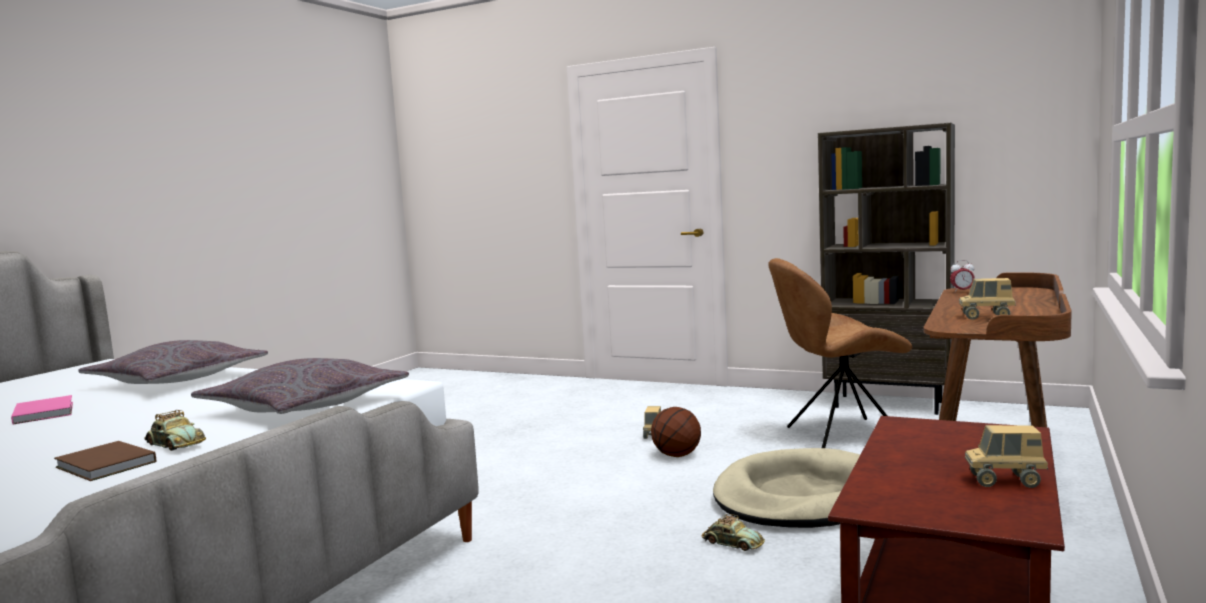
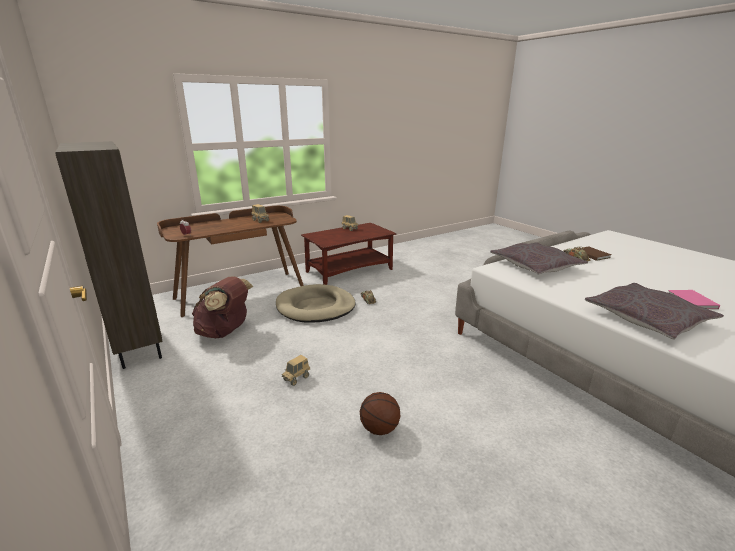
camera: 150 degrees left, 15 degrees up
basketball [651,407,701,457] -> basketball moved to [360,392,401,435]
brown chair [768,258,913,448] -> brown backpack [192,276,253,338]

